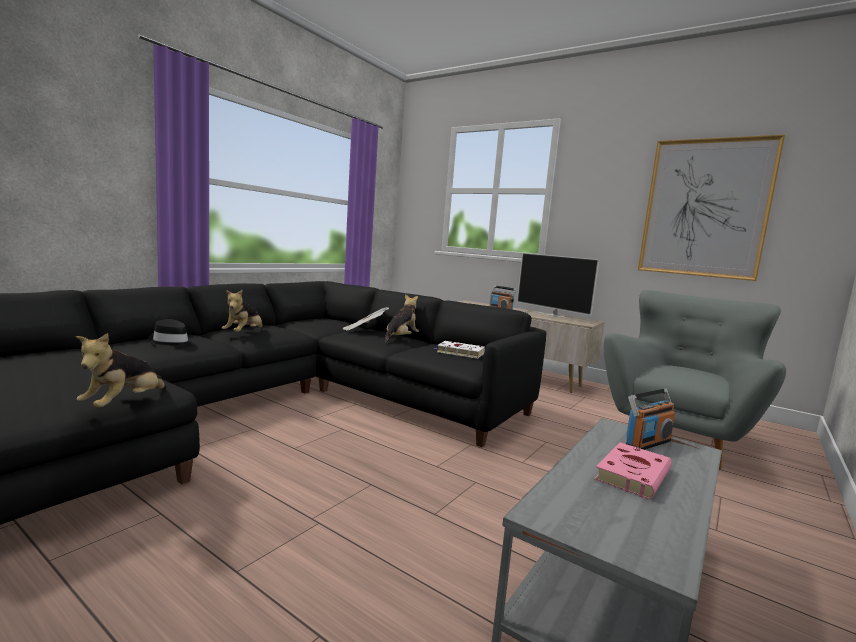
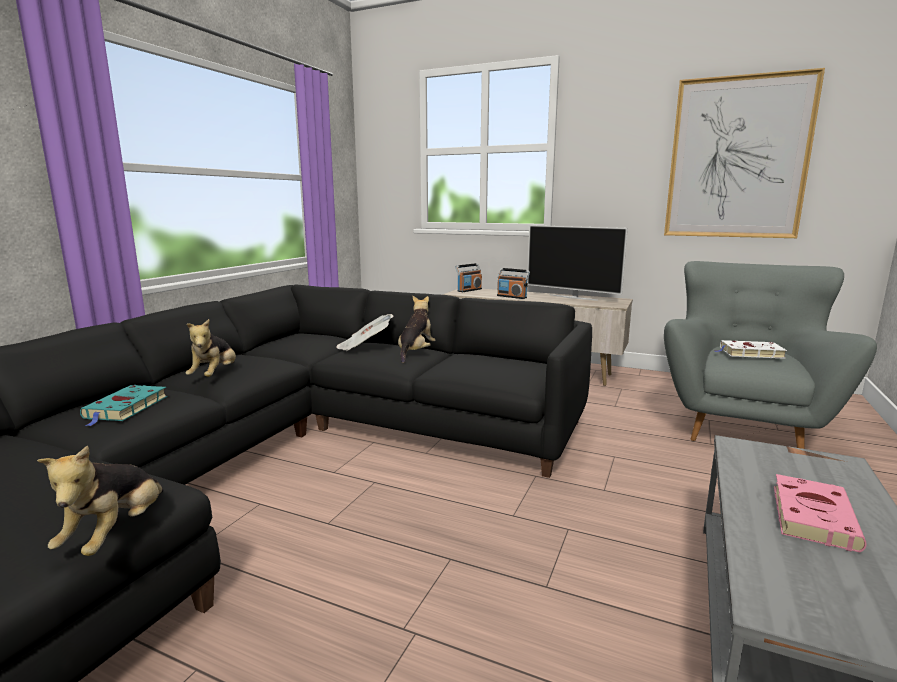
camera: 10 degrees left, 5 degrees up
black hat [148,319,194,348] -> turquoise book [80,385,167,426]
white book [434,341,485,359] -> white book moved to [715,340,787,359]
radio [626,389,675,450] -> radio moved to [455,263,482,292]

